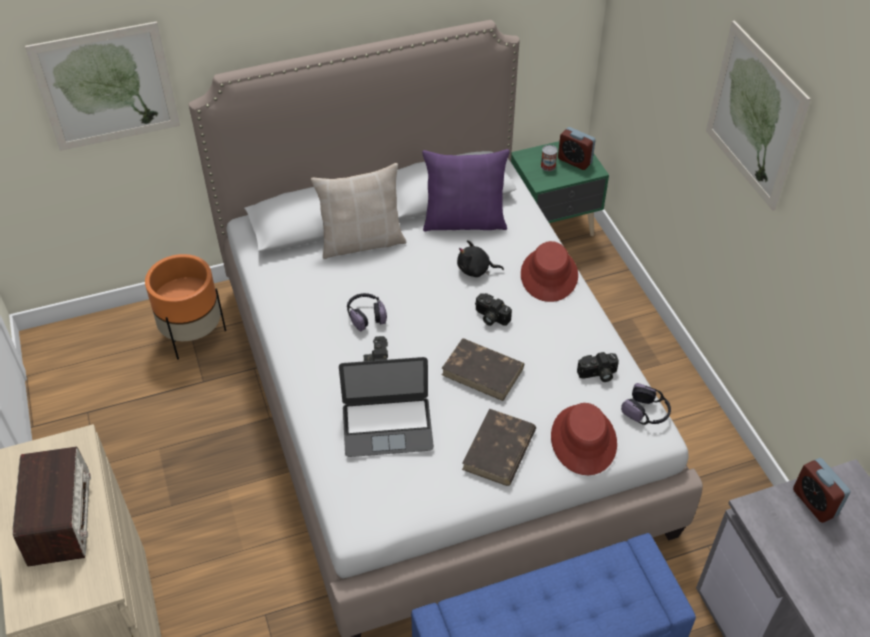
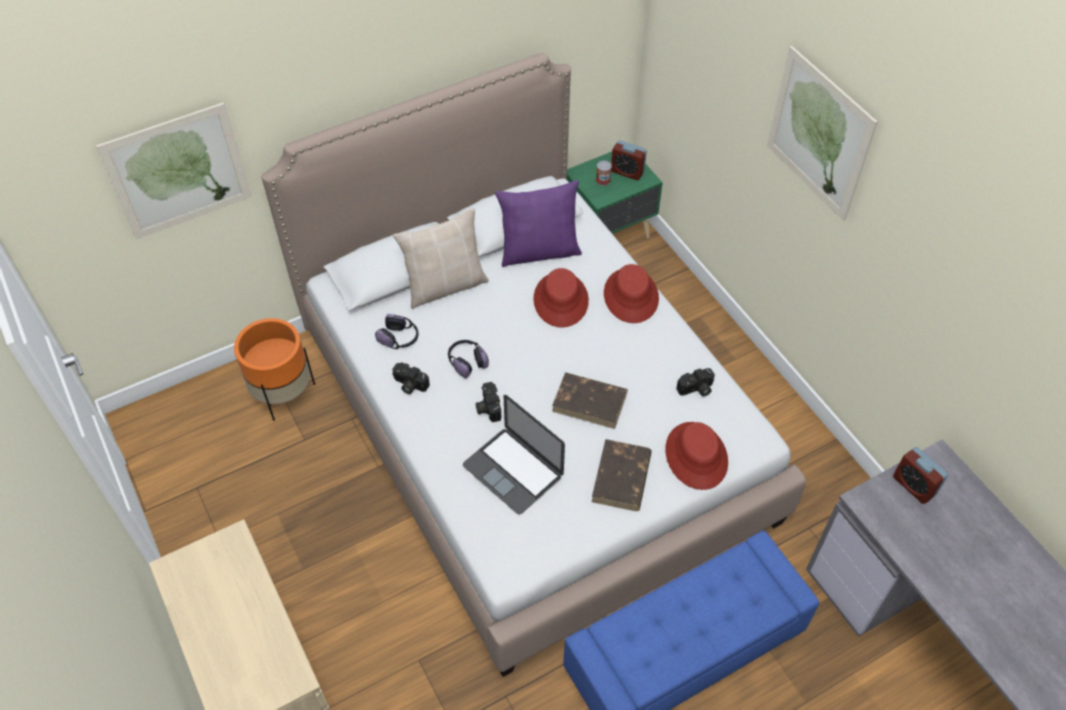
camera: 10 degrees left, 5 degrees up
radio [12,446,91,567] -> none
laptop [339,357,434,457] -> laptop turned 60 degrees clockwise [463,395,565,514]
black plush toy [457,240,504,277] -> red hat [533,268,589,328]
camera [475,293,512,326] -> camera moved to [392,362,430,394]
headphones [621,383,671,425] -> headphones moved to [375,314,419,349]

